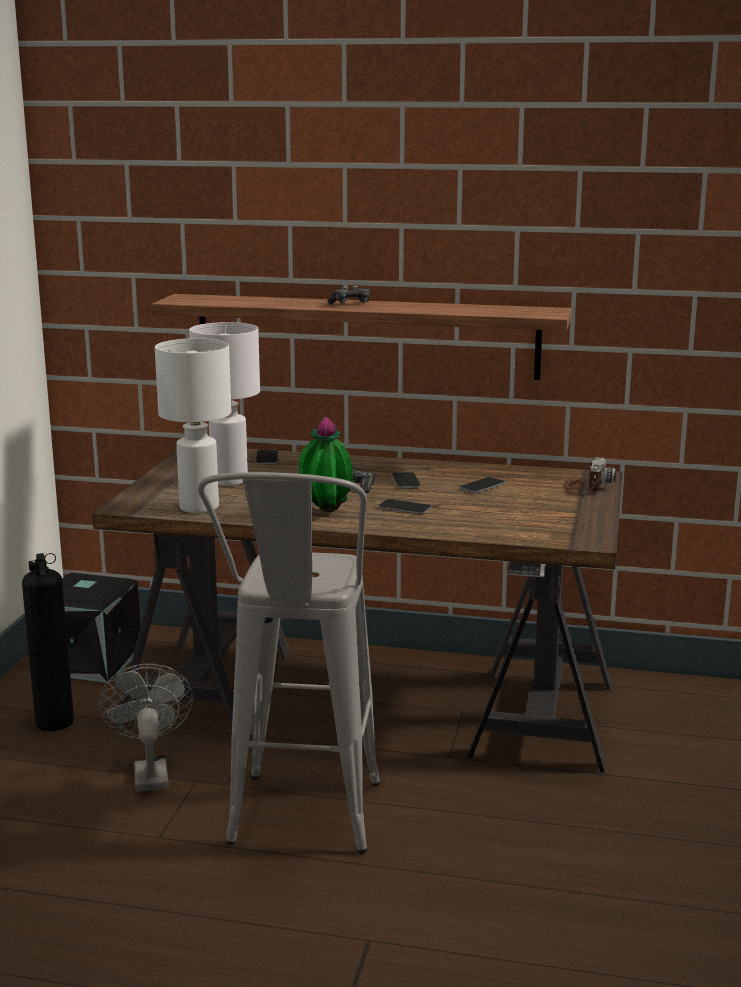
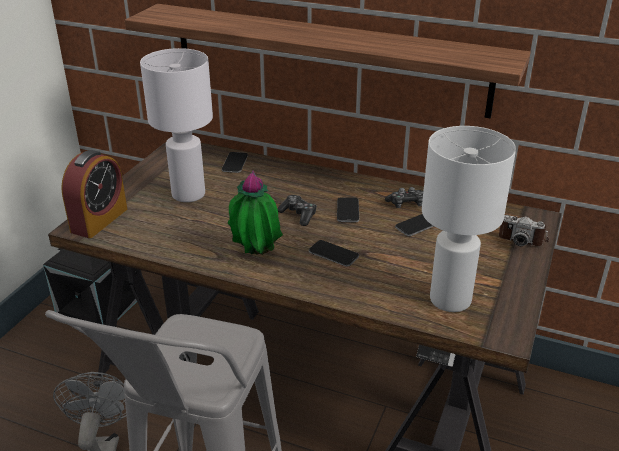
camera: 10 degrees right, 15 degrees up
fire extinguisher [22,553,74,731] -> none
white table lamp [155,338,231,513] -> white table lamp moved to [422,126,516,312]
game controller [328,286,370,304] -> game controller moved to [385,187,423,208]
camera [563,457,616,494] -> camera turned 90 degrees clockwise [496,215,549,246]
none -> alarm clock [61,150,127,238]

